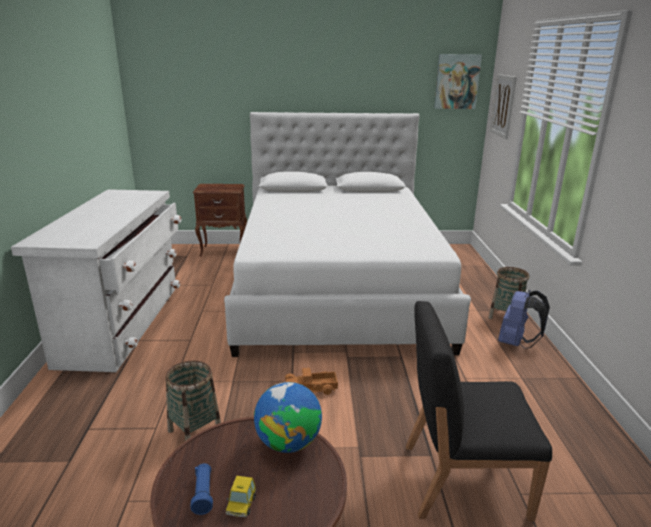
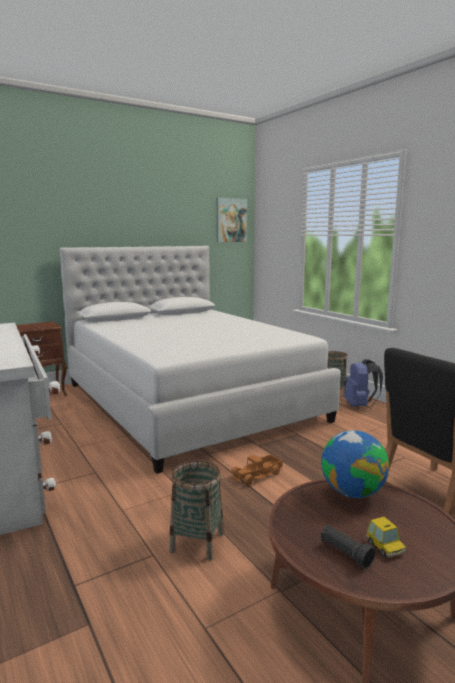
camera: 30 degrees left, 10 degrees down
blue flashlight [190,464,213,515] -> black flashlight [321,525,376,569]
picture [490,74,517,139] -> none

